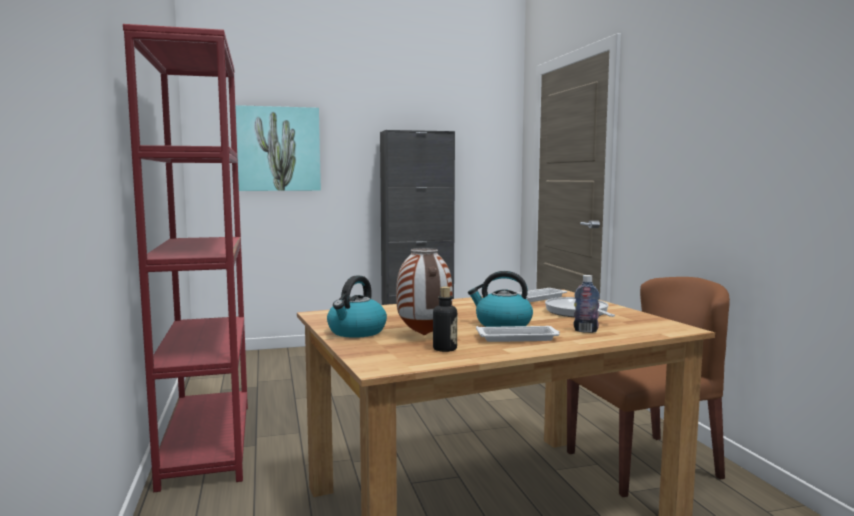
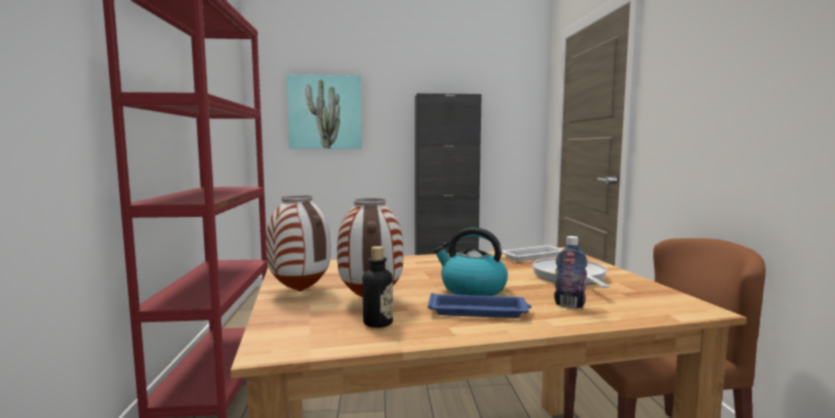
camera: 10 degrees right, 0 degrees up
kettle [327,275,387,338] -> vase [266,195,331,292]
white tray [476,326,560,342] -> blue tray [428,293,532,318]

